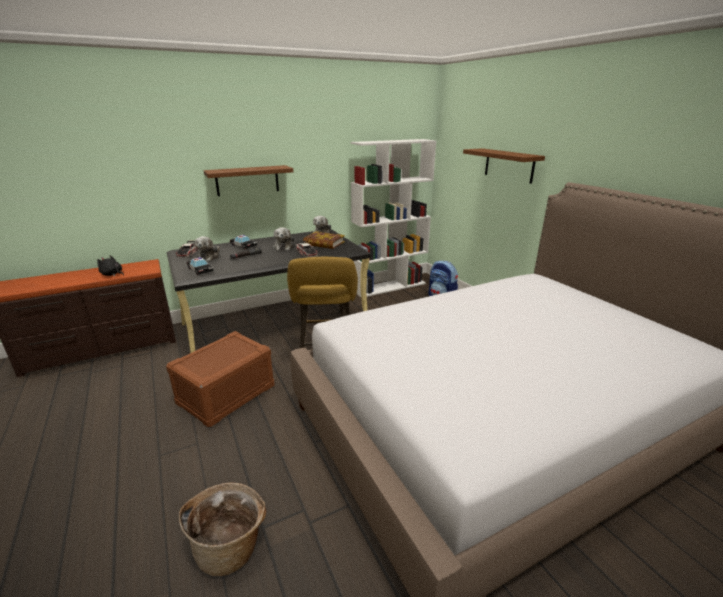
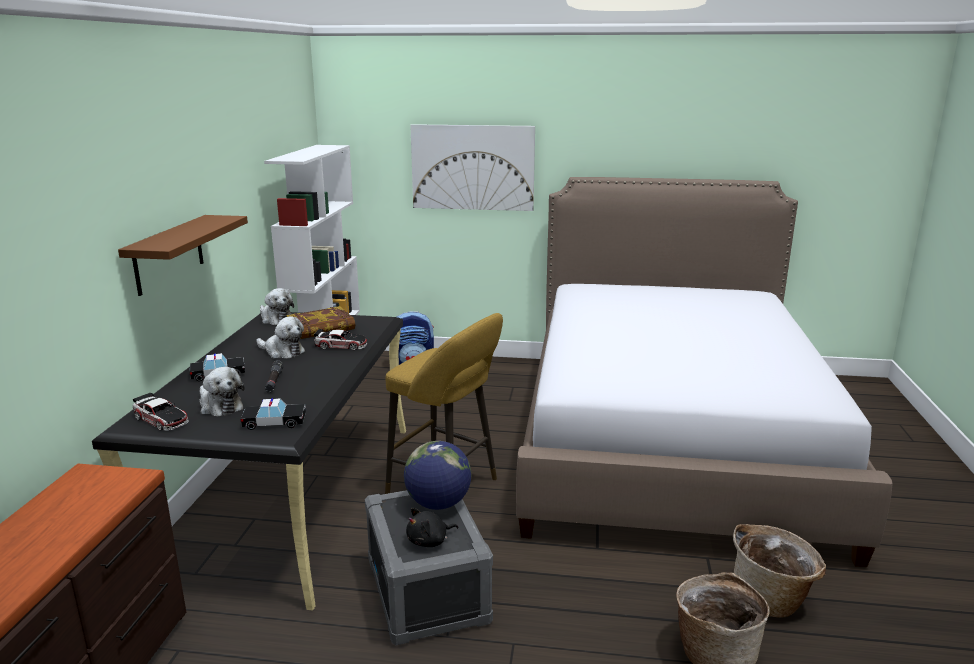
camera: 55 degrees left, 5 degrees down
black plush toy [97,255,124,276] -> black plush toy moved to [406,508,458,547]
brown storage box [166,331,275,428] -> grey storage box [365,490,493,645]
brown shelf [463,148,545,184] -> picture [410,124,535,211]
none -> globe [404,441,471,510]
none -> basket [733,524,826,617]

